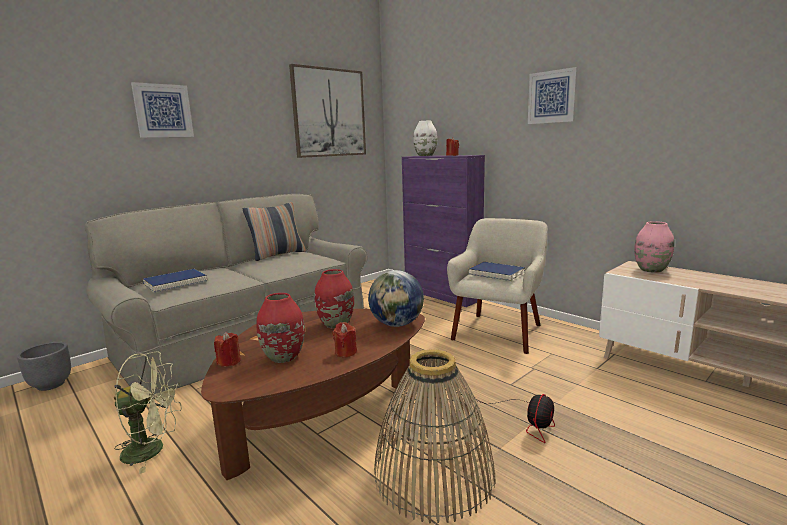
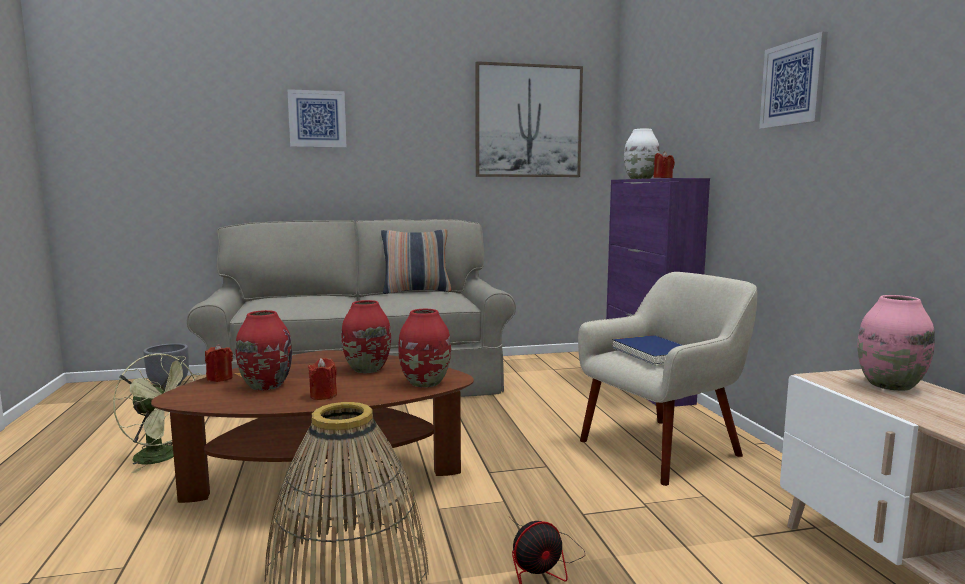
camera: 30 degrees right, 5 degrees down
blue book [143,269,207,293] -> none
globe [368,270,424,327] -> red vase [398,309,451,387]

